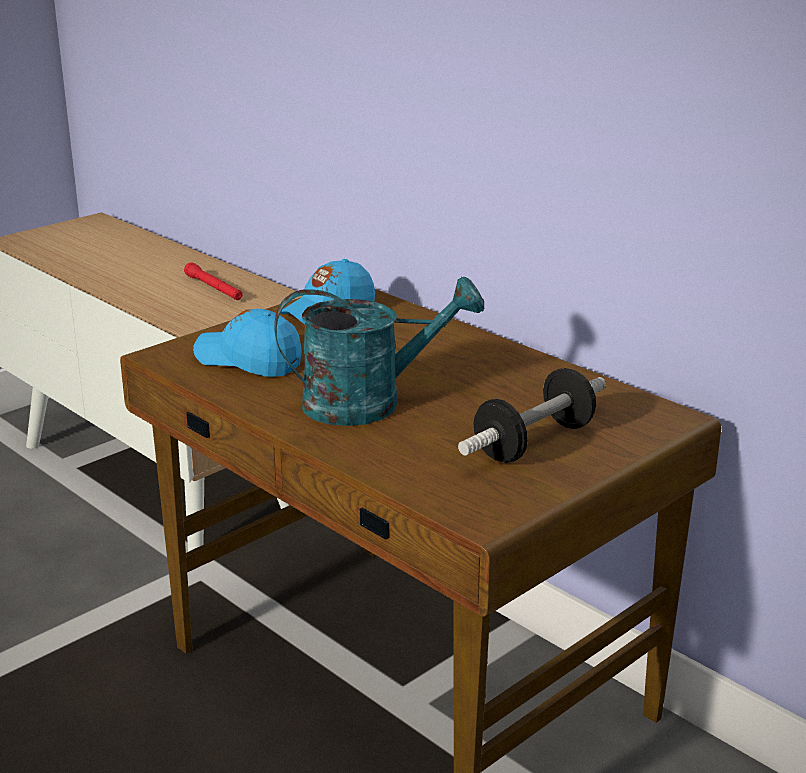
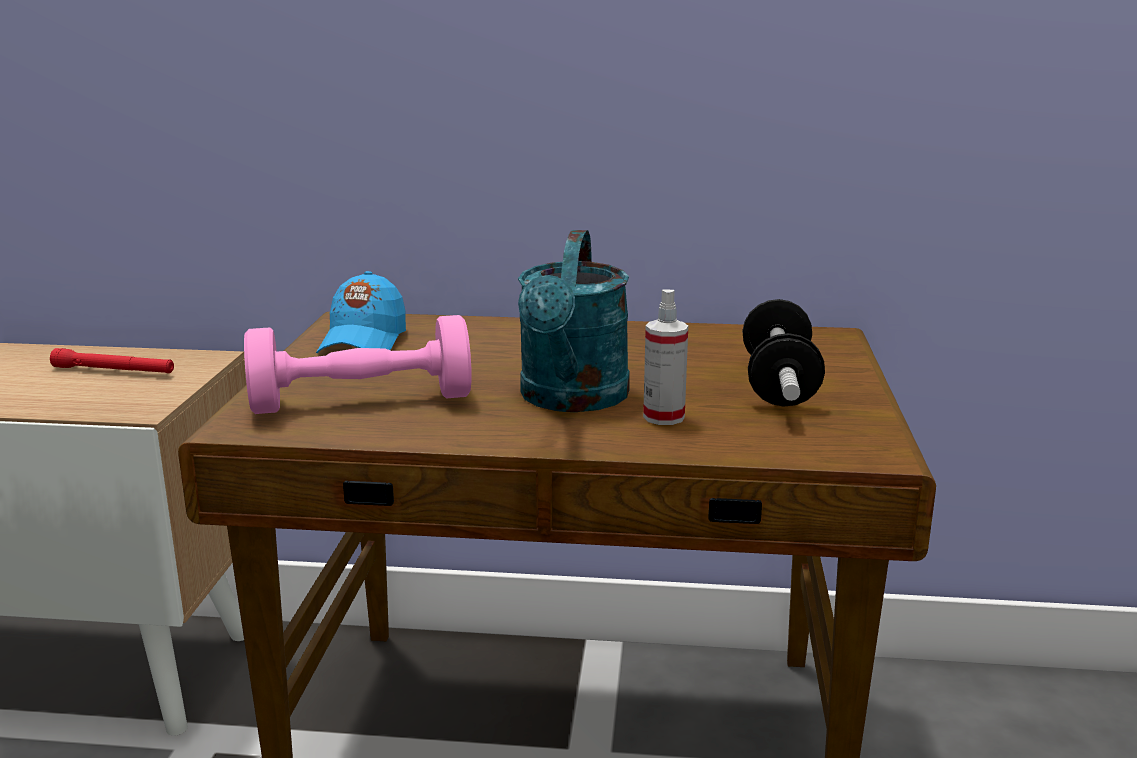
camera: 40 degrees left, 5 degrees down
blue cap [193,309,302,377] -> pink dumbbell [244,315,471,414]
turquoise watering can [274,276,484,426] -> turquoise watering can turned 150 degrees clockwise [518,230,629,412]
none -> spray bottle [643,289,688,425]

